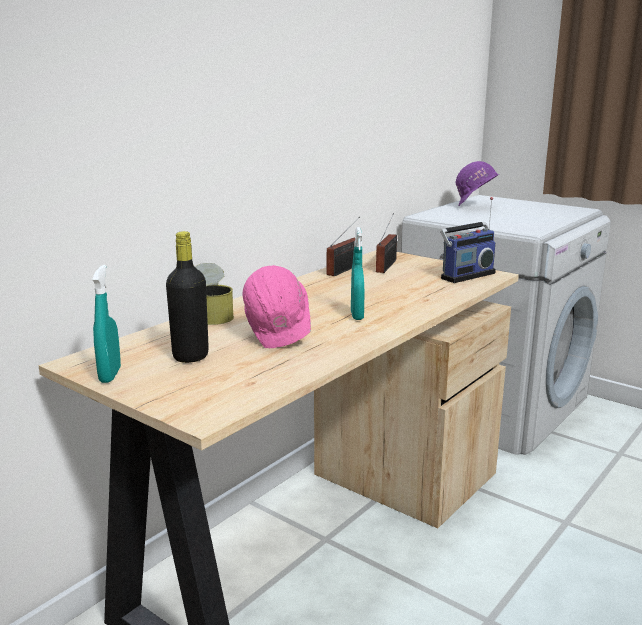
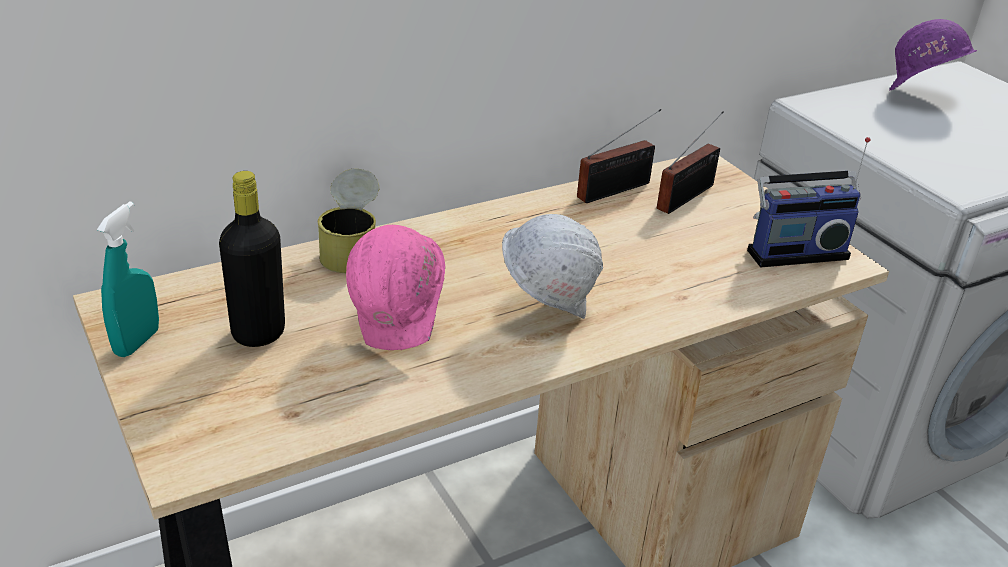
camera: 20 degrees right, 15 degrees up
turquoise spray bottle [351,227,364,320] -> white hard hat [502,214,603,319]

